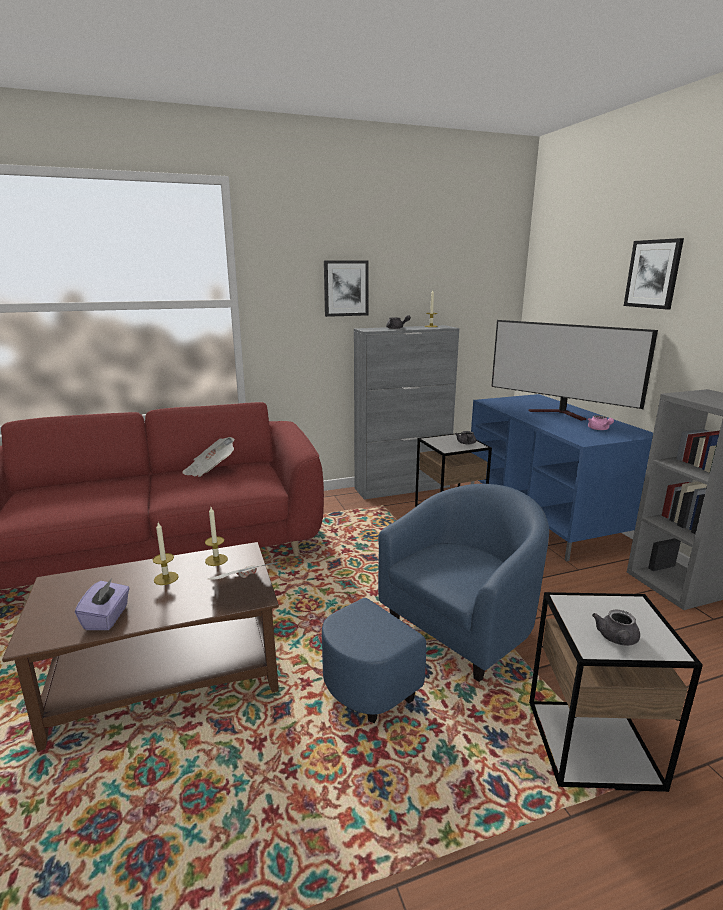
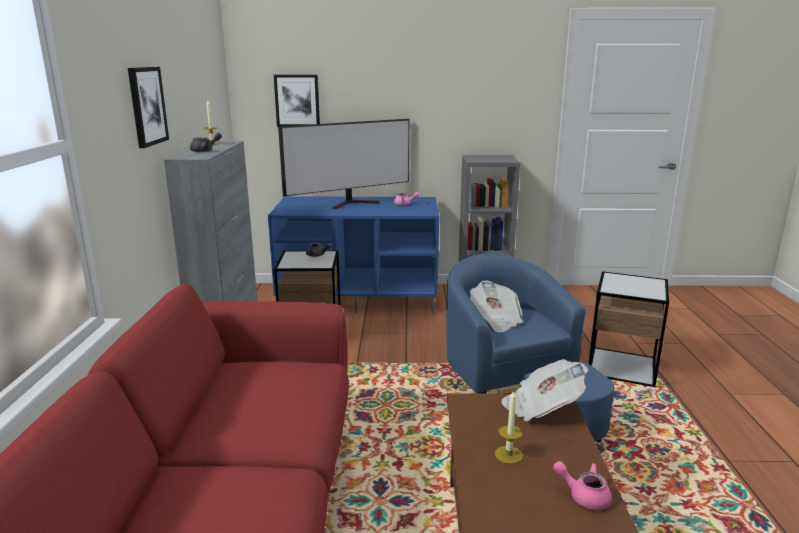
camera: 70 degrees left, 0 degrees up
purple tissue box [75,578,130,630] -> pink teapot [553,461,612,510]
newspaper [182,437,235,477] -> newspaper moved to [470,281,523,333]
candle [205,507,228,566] -> none
grey teapot [592,610,640,646] -> none
picture [624,238,684,309] -> picture moved to [274,75,320,127]

